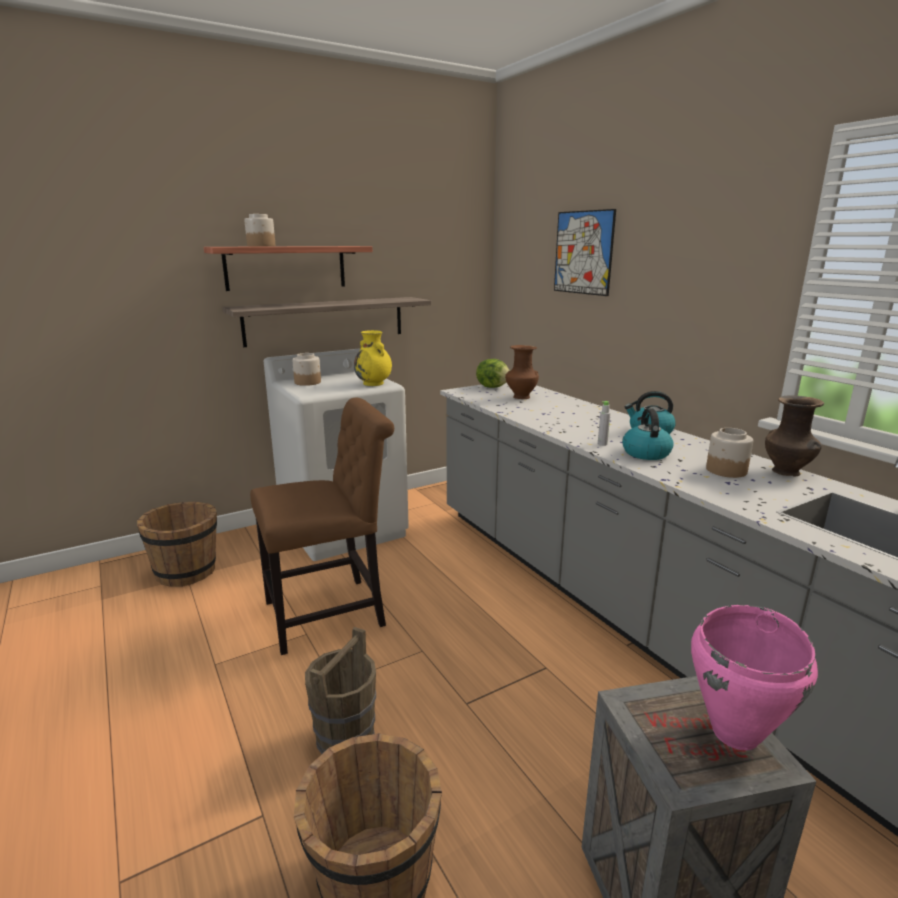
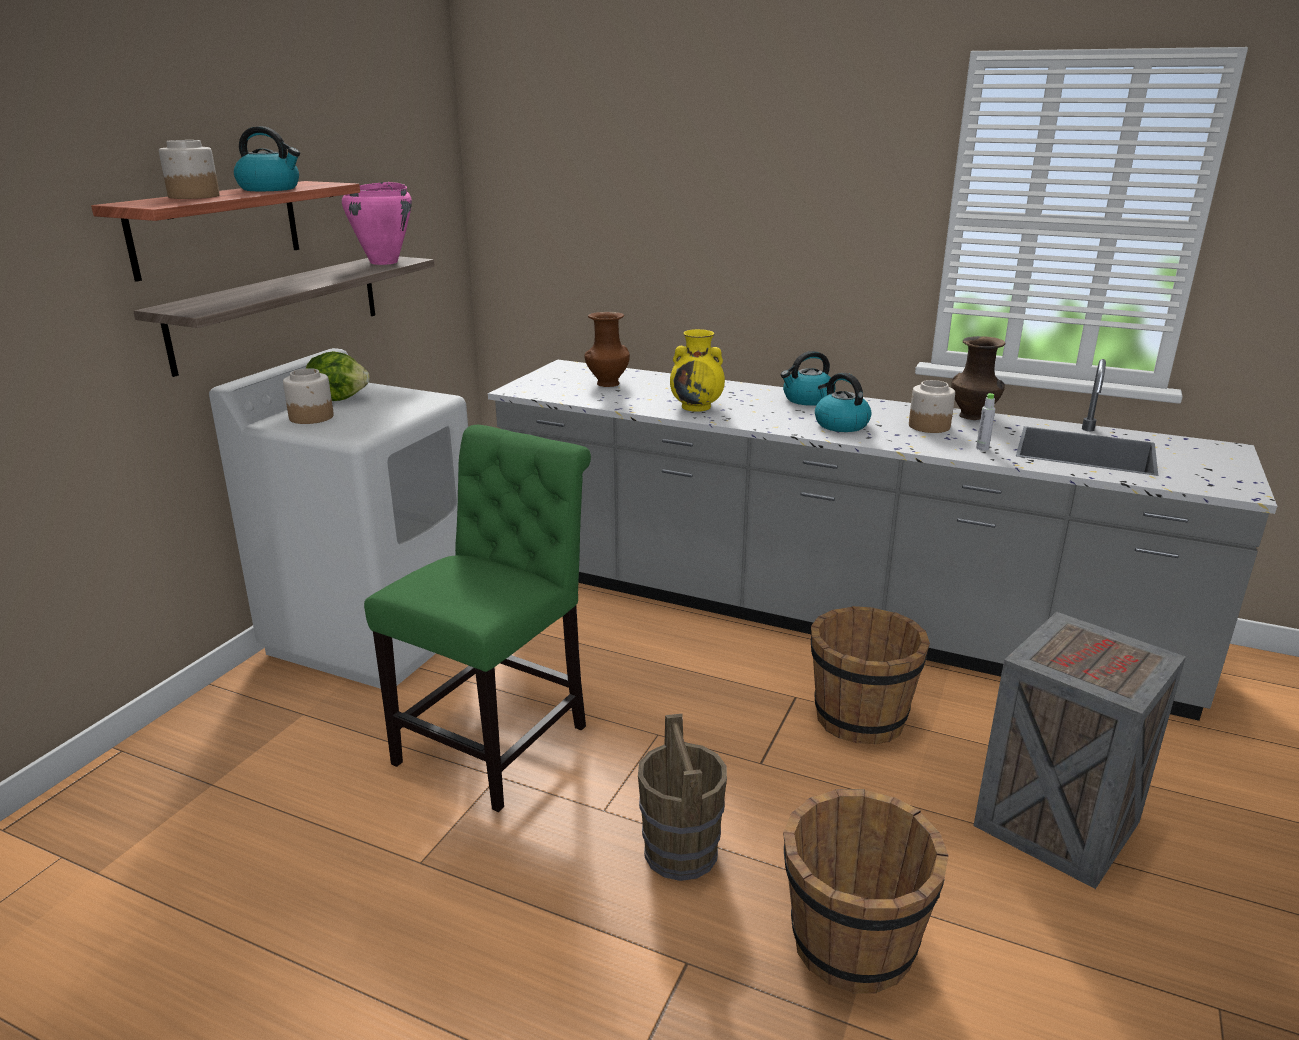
camera: 35 degrees left, 5 degrees up
brown bucket [137,502,217,587] -> brown bucket moved to [811,606,930,744]
brown chair [250,398,394,655] -> green chair [364,425,591,812]
yellow vase [354,330,392,386] -> yellow vase moved to [670,329,725,412]
lettuce [476,359,510,388] -> lettuce moved to [306,351,370,401]
picture [554,209,616,296] -> none
grey bottle [598,401,610,446] -> grey bottle moved to [976,393,995,451]
pink cooking pot [691,605,818,750] -> pink cooking pot moved to [342,182,412,265]
none -> kettle [234,126,300,191]

